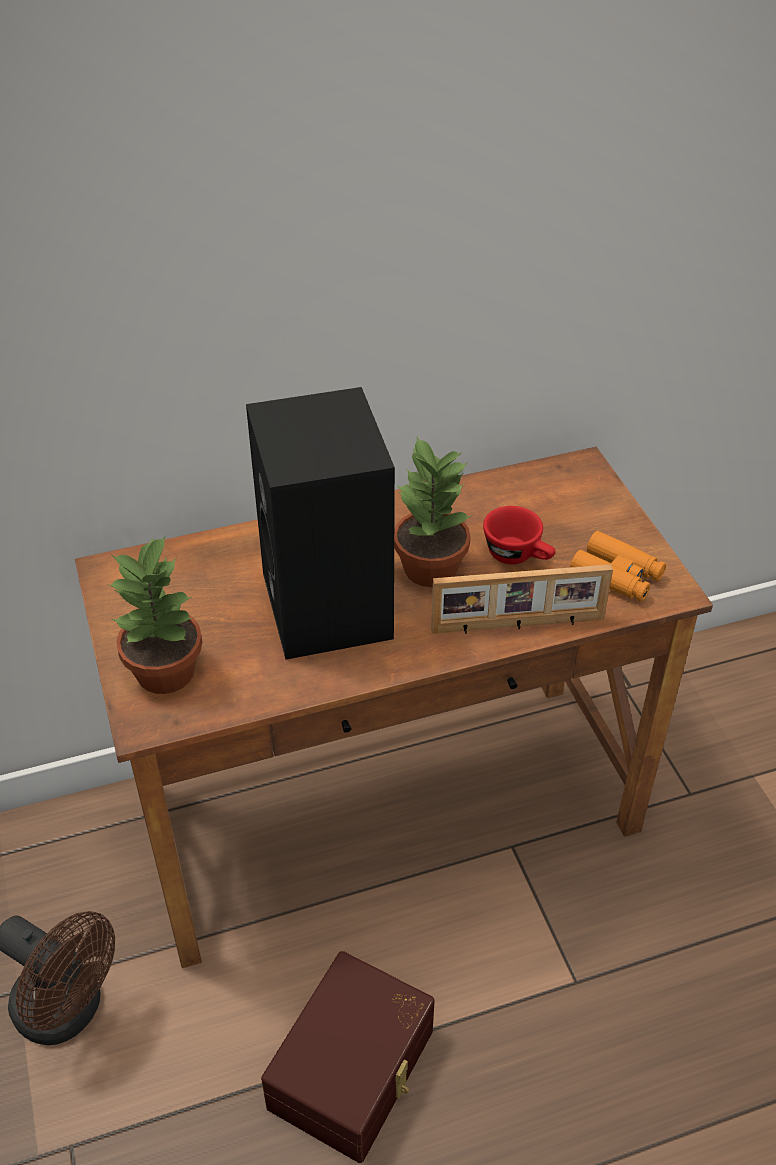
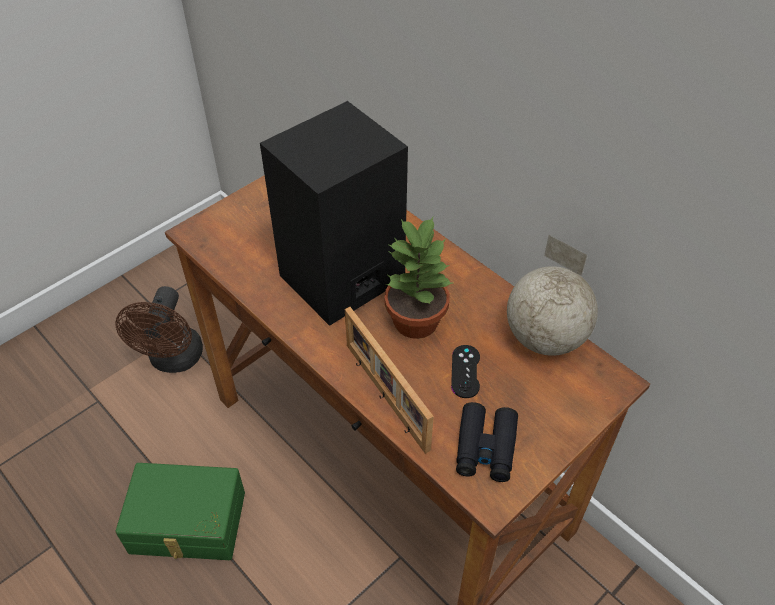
camera: 65 degrees right, 5 degrees up
potted plant [109,535,202,694] -> none
brown storage box [261,951,435,1163] -> green storage box [115,463,245,560]
red cup [483,506,556,564] -> black game controller [451,345,480,398]
orange binoculars [570,531,666,602] -> black binoculars [456,402,518,482]
none -> globe [507,235,598,356]

